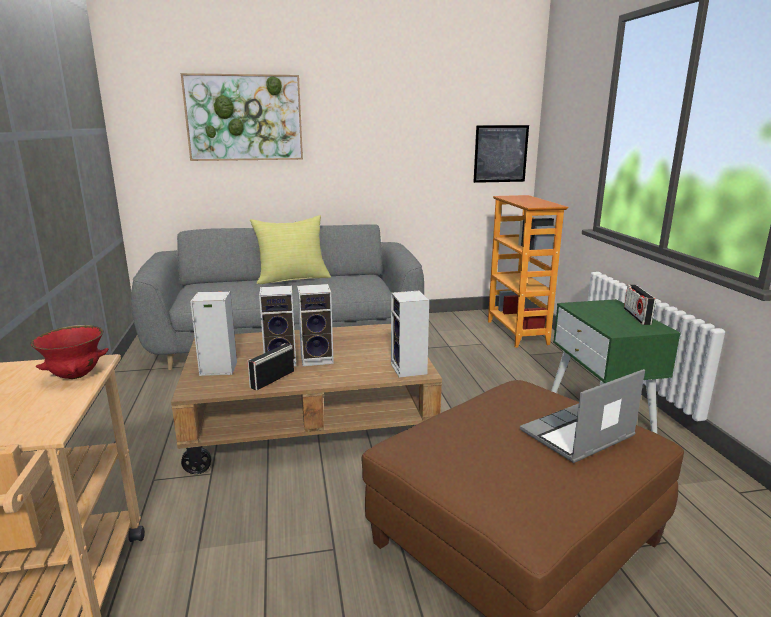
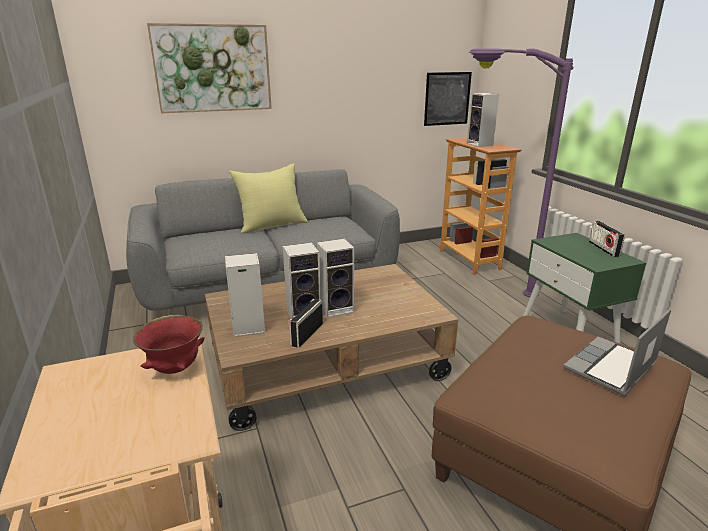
camera: 10 degrees left, 5 degrees up
speaker [391,291,429,378] -> speaker moved to [467,93,499,147]
none -> purple floor lamp [469,48,573,297]

